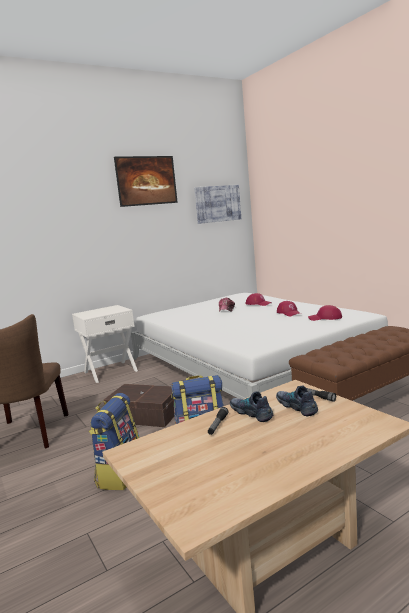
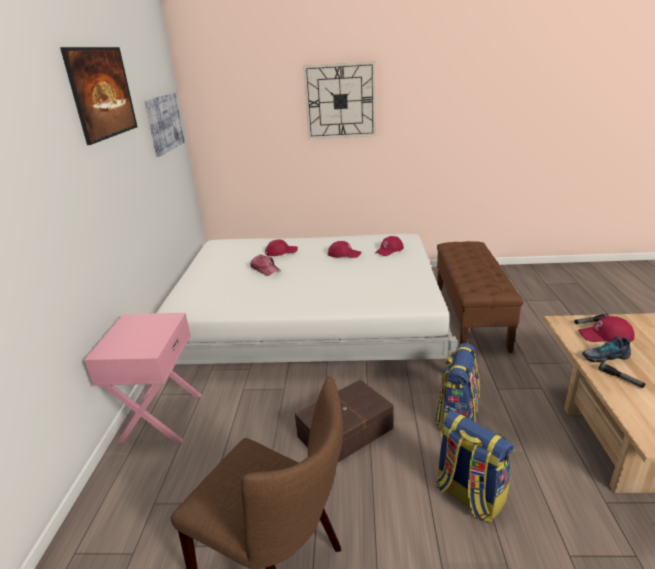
camera: 55 degrees left, 15 degrees up
white nightstand [72,305,138,383] -> pink nightstand [84,313,202,443]
shoe [276,386,318,416] -> red cap [578,316,635,342]
none -> wall clock [303,61,376,139]

